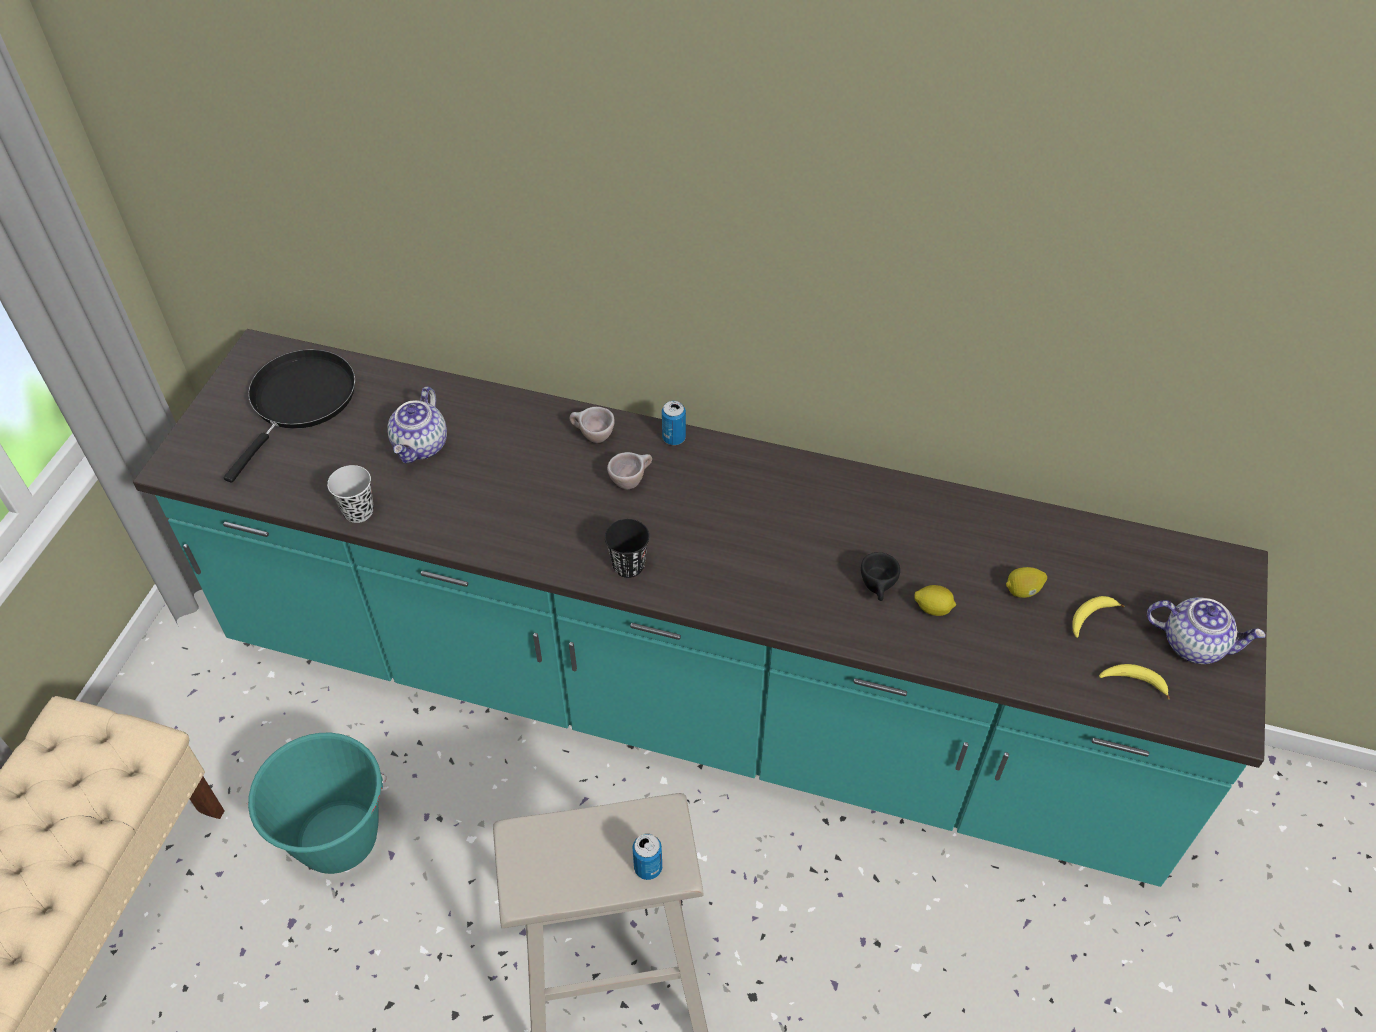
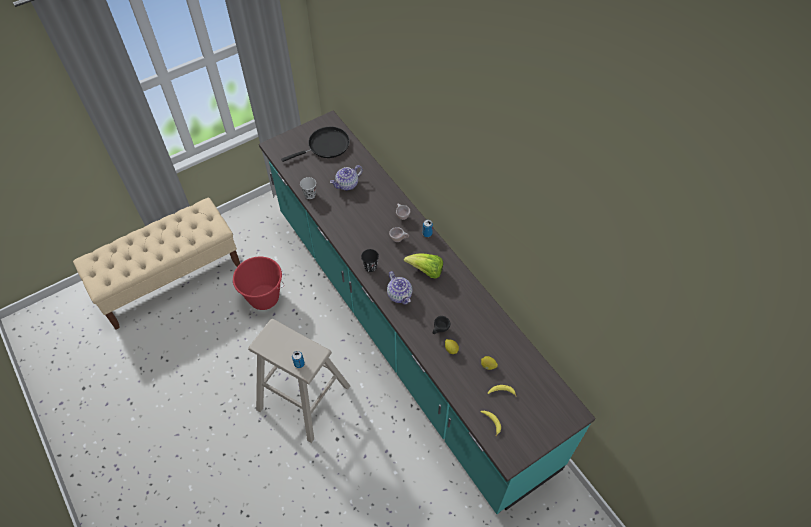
camera: 40 degrees right, 5 degrees up
turquoise bucket [247,733,387,874] -> red bucket [233,257,284,310]
teapot [1147,597,1266,664] -> teapot moved to [387,271,412,305]
none -> lettuce [404,253,443,279]

